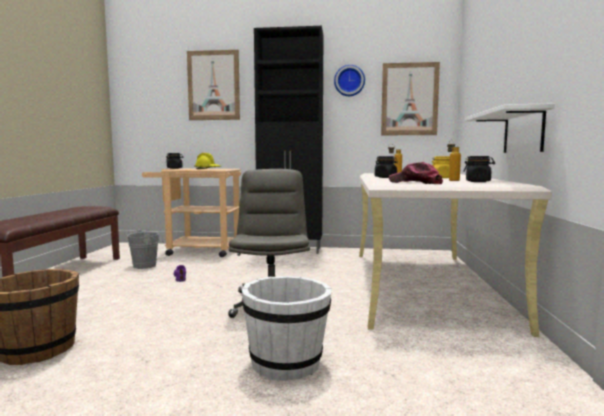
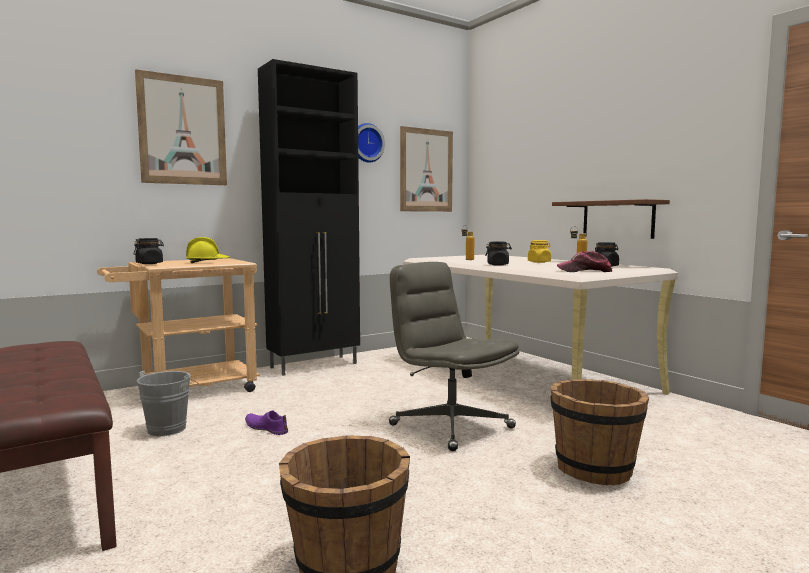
camera: 40 degrees left, 0 degrees up
white bucket [242,276,332,381] -> brown bucket [550,379,649,485]
white shelf [465,104,555,153] -> brown shelf [552,199,670,239]

